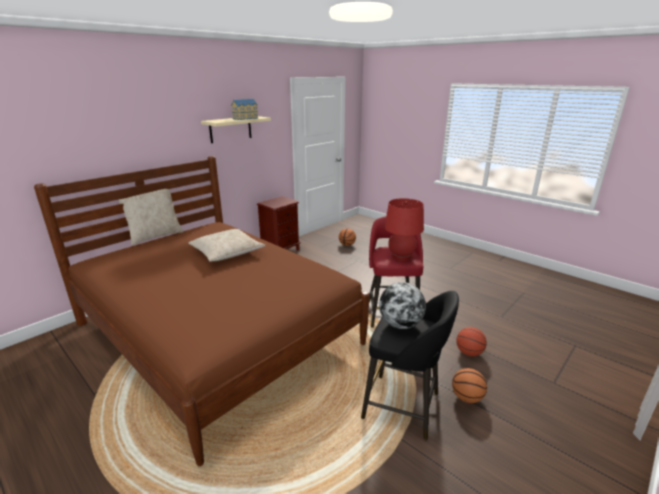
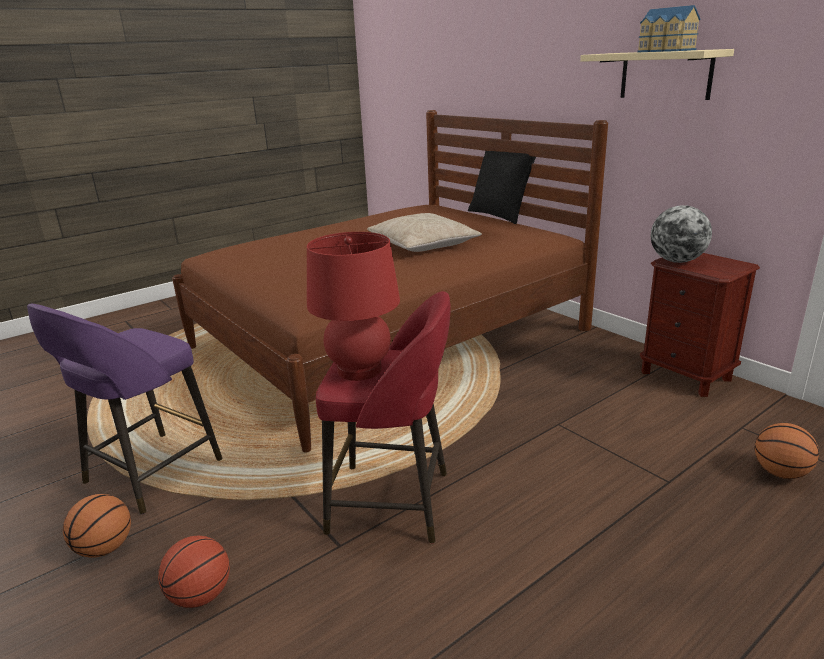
camera: 100 degrees right, 0 degrees up
beige pillow [119,189,184,245] -> black pillow [468,151,536,224]
black stool [361,291,459,440] -> purple stool [27,304,223,514]
globe [379,282,426,329] -> globe moved to [651,205,712,263]

